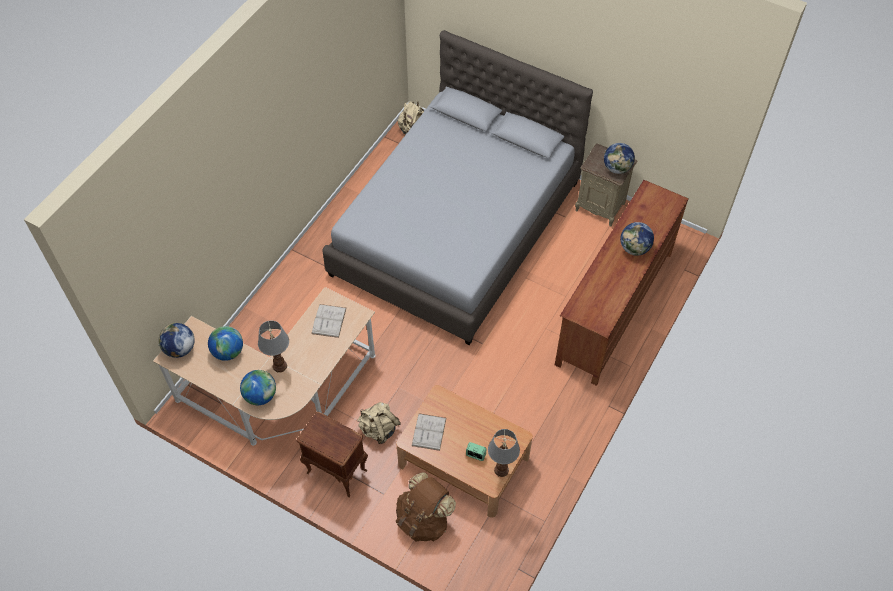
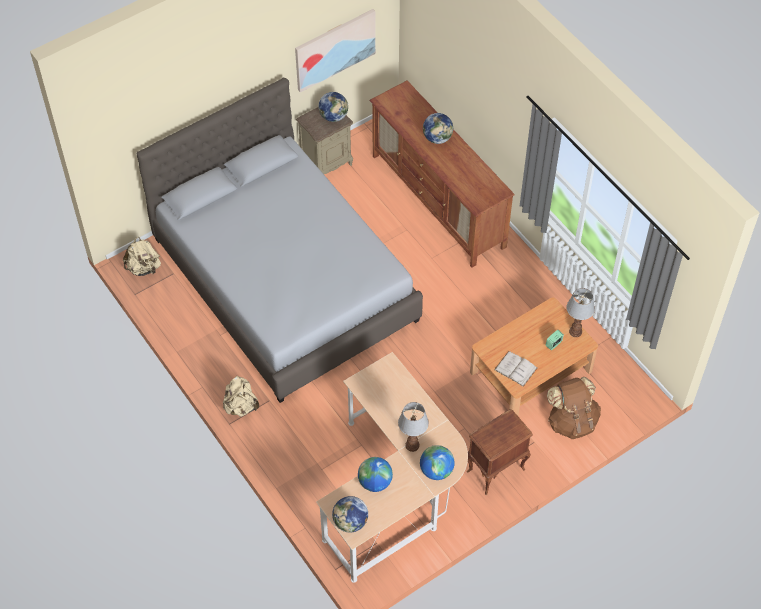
camera: 65 degrees left, 0 degrees up
white book [311,304,347,338] -> none
beige backpack [357,402,401,444] -> beige backpack moved to [223,376,259,417]
none -> picture [295,9,376,93]

